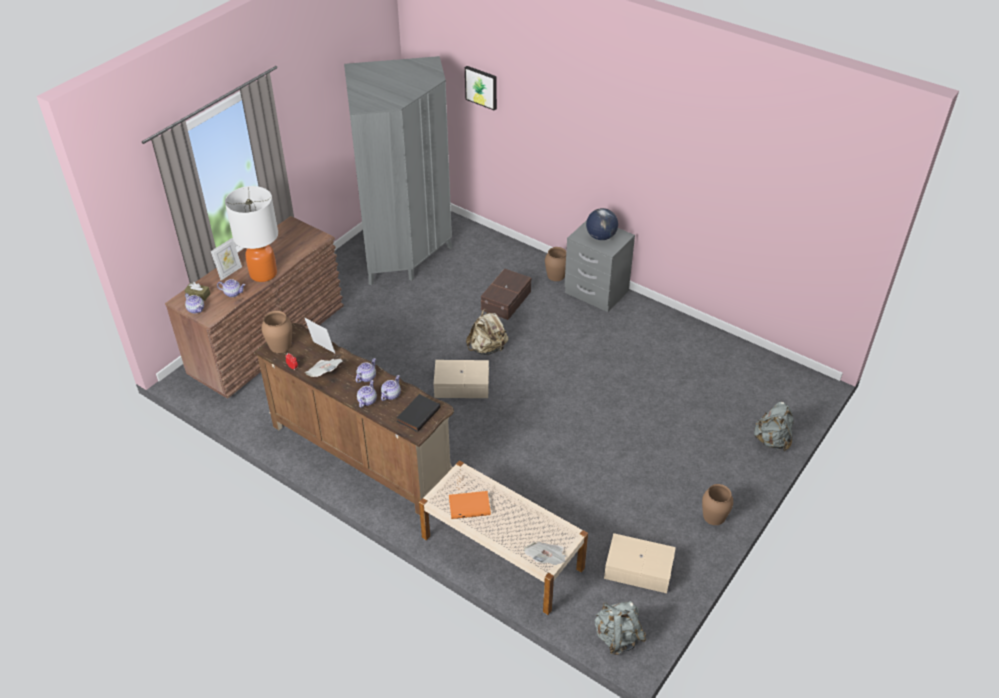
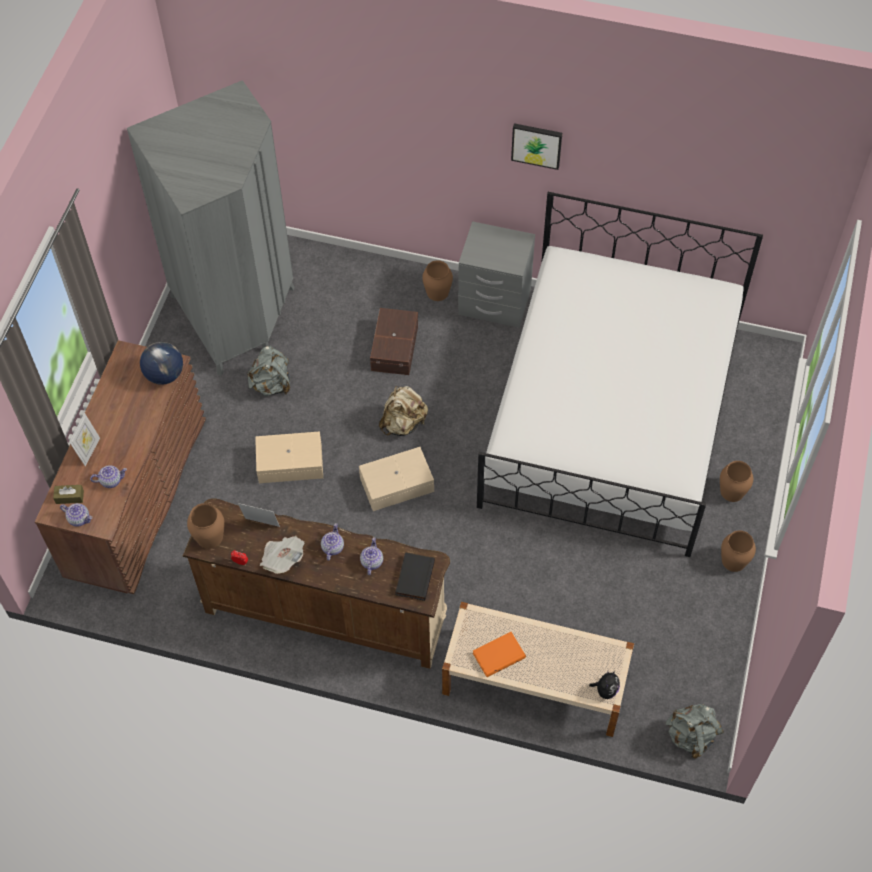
camera: 20 degrees left, 15 degrees up
table lamp [225,186,278,282] -> none
teapot [357,380,377,408] -> none
picture [465,66,497,110] -> picture moved to [511,123,562,170]
newspaper [524,541,566,565] -> plush toy [589,671,620,699]
globe [586,208,618,240] -> globe moved to [140,342,183,385]
beige storage box [604,533,676,593] -> beige storage box moved to [255,431,323,483]
grey backpack [753,402,794,451] -> grey backpack moved to [247,345,290,396]
none -> white bed [477,192,763,557]
none -> brown vase [720,461,753,502]

